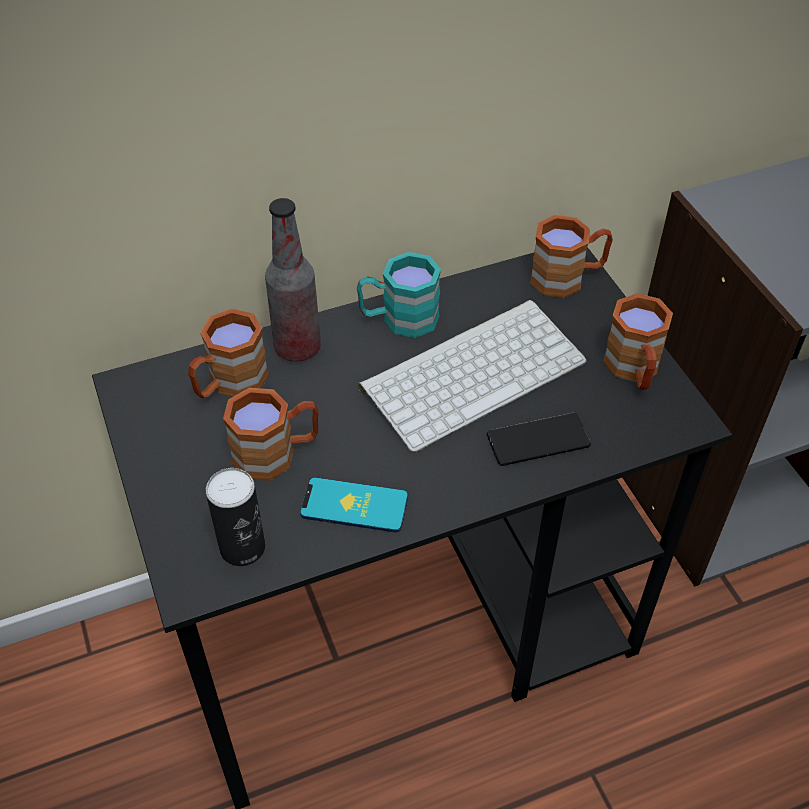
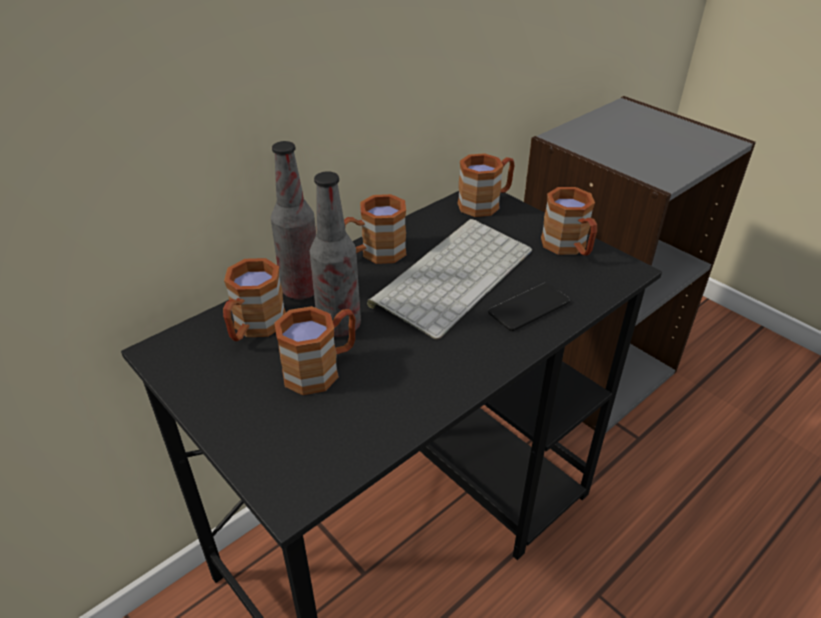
camera: 20 degrees left, 10 degrees down
can [206,468,265,566] -> none
phone [300,477,408,532] -> none
turquoise mug [357,252,441,338] -> brown mug [344,194,407,264]
none -> bottle [310,171,361,337]

